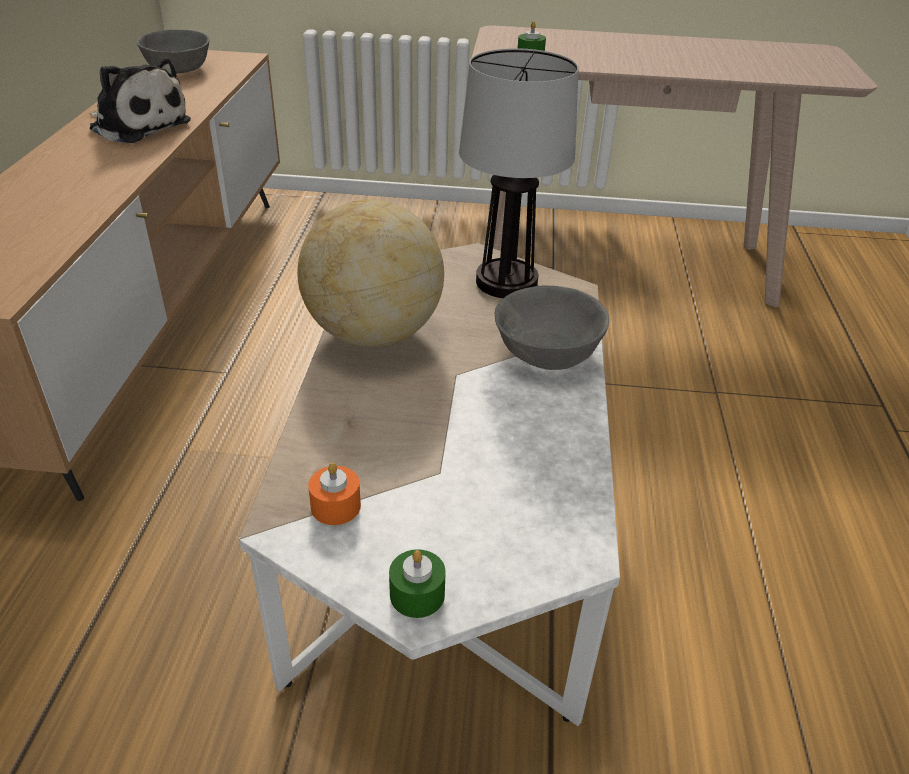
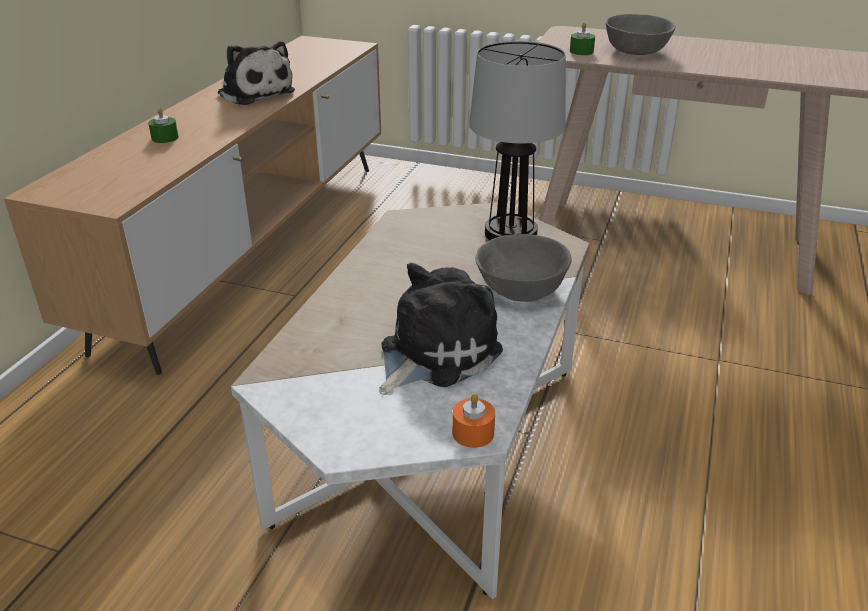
camera: 15 degrees right, 5 degrees down
grey bowl [137,29,210,73] -> grey bowl moved to [606,14,675,55]
globe [297,199,444,347] -> none
orange candle [308,463,361,525] -> orange candle moved to [452,393,495,448]
green candle [389,549,446,618] -> green candle moved to [148,108,179,143]
none -> plush toy [379,263,503,395]

